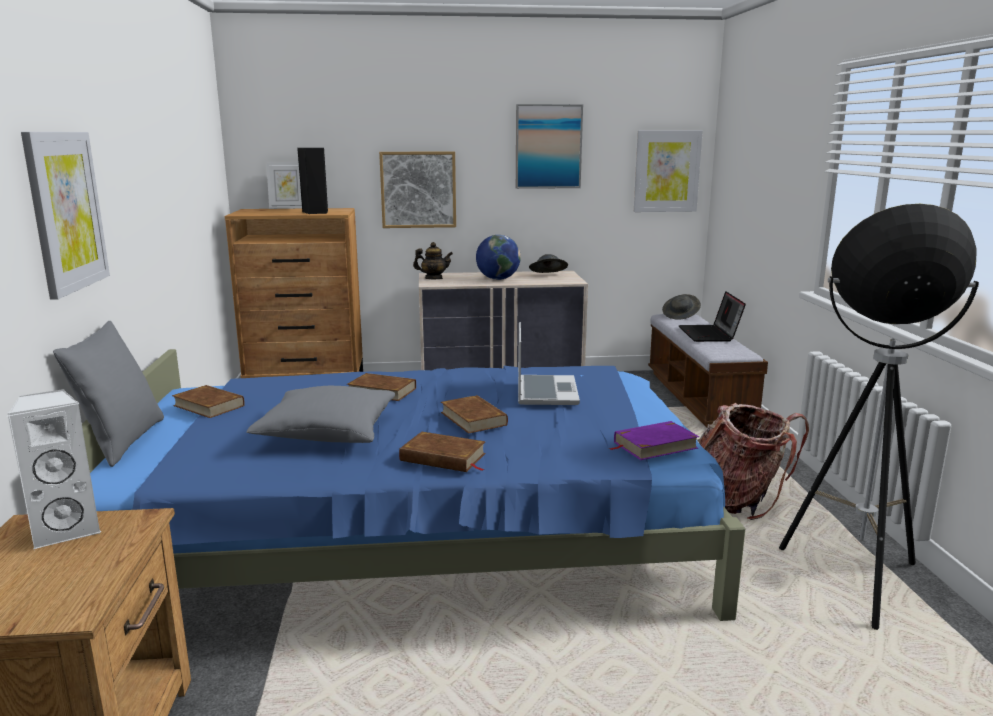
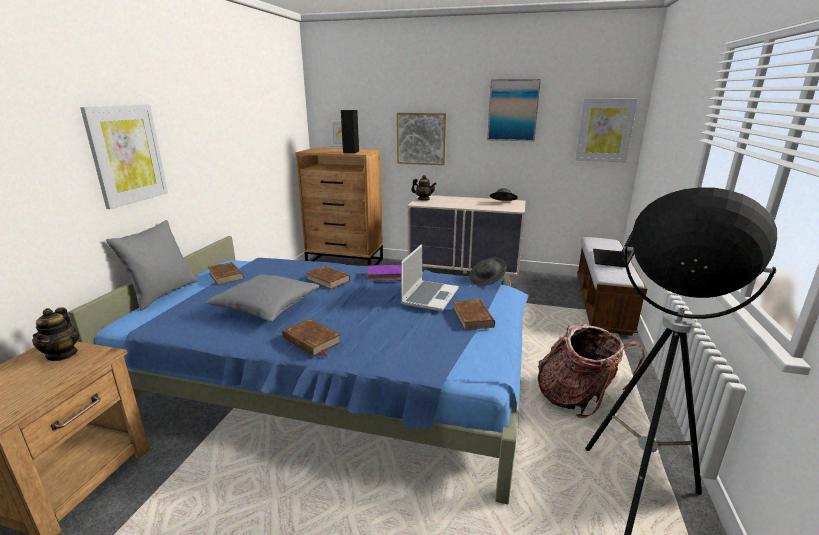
camera: 20 degrees right, 5 degrees up
white speaker [7,389,101,550] -> teapot [32,308,79,361]
brown book [441,395,508,434] -> brown book moved to [453,300,495,330]
globe [476,235,521,280] -> none
purple book [609,421,699,460] -> purple book moved to [361,265,401,281]
grey hat [662,294,701,320] -> grey hat moved to [469,257,507,286]

